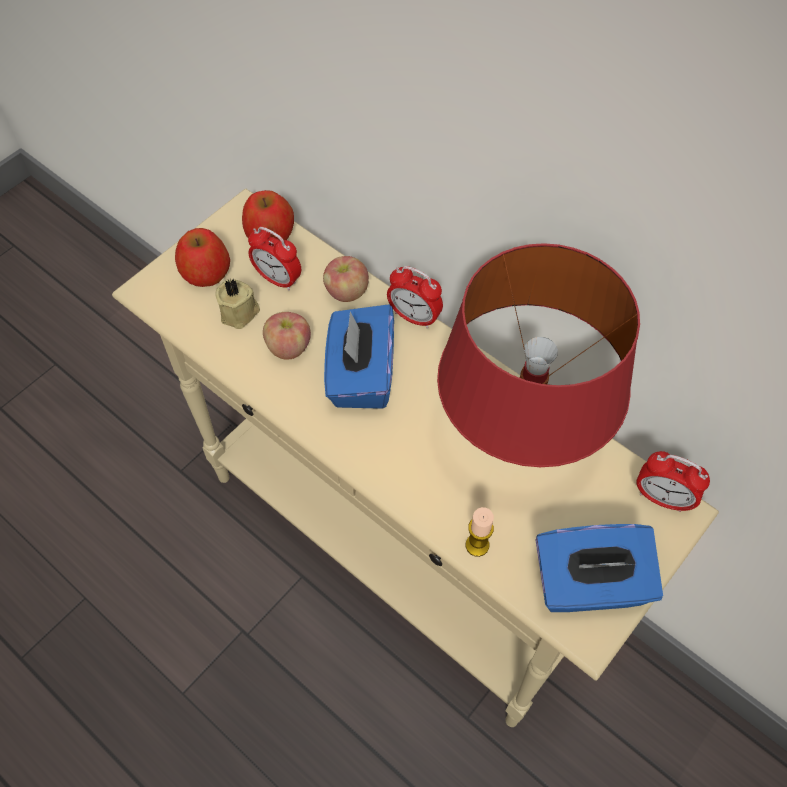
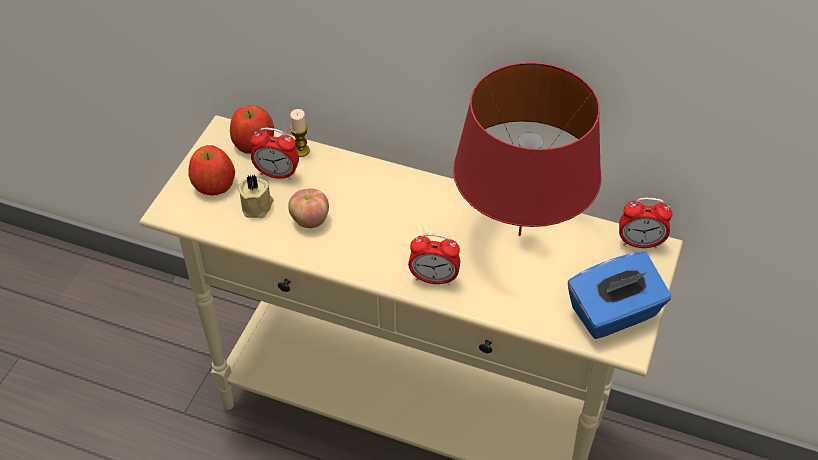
camera: 20 degrees left, 10 degrees down
apple [323,256,369,302] -> none
blue tissue box [324,304,394,409] -> none
alarm clock [387,266,443,329] -> alarm clock moved to [408,233,460,285]
candle [466,507,494,557] -> candle moved to [290,109,310,157]

